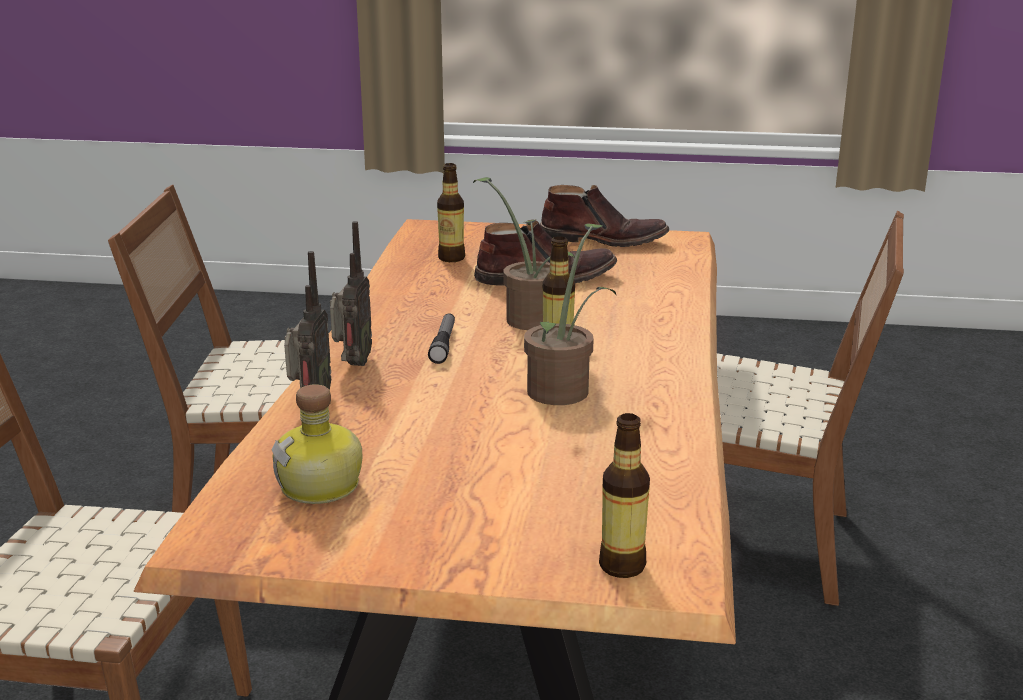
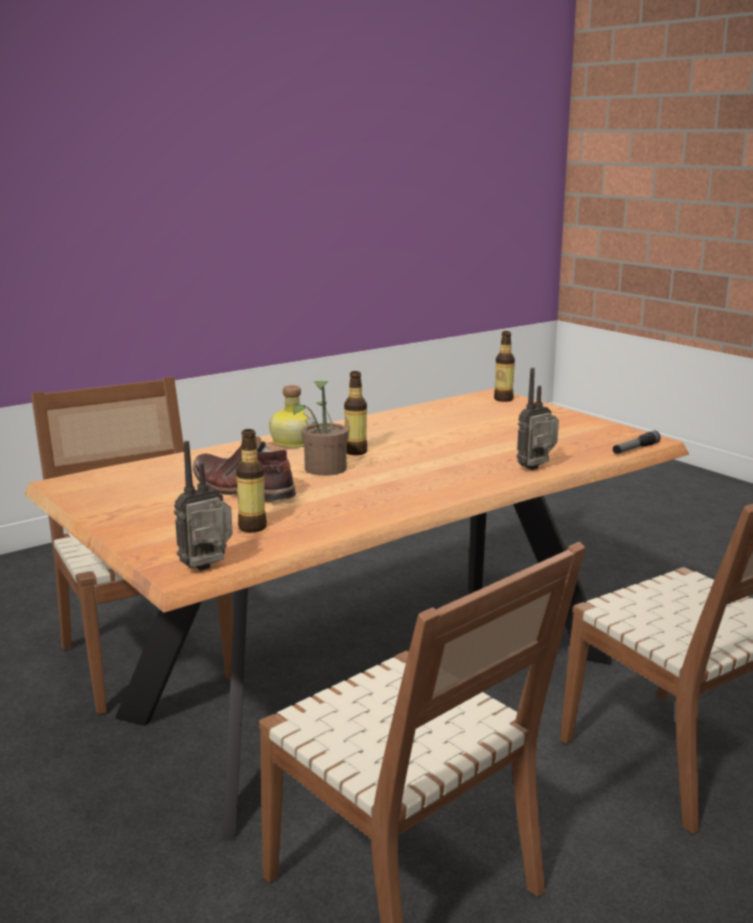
camera: 135 degrees left, 5 degrees down
bottle [272,384,363,504] -> bottle moved to [269,385,317,448]
radio [330,221,372,366] -> radio moved to [174,441,233,571]
flashlight [428,314,455,364] -> flashlight moved to [613,431,660,454]
potted plant [524,223,616,405] -> none
brown boot [540,185,669,247] -> none

